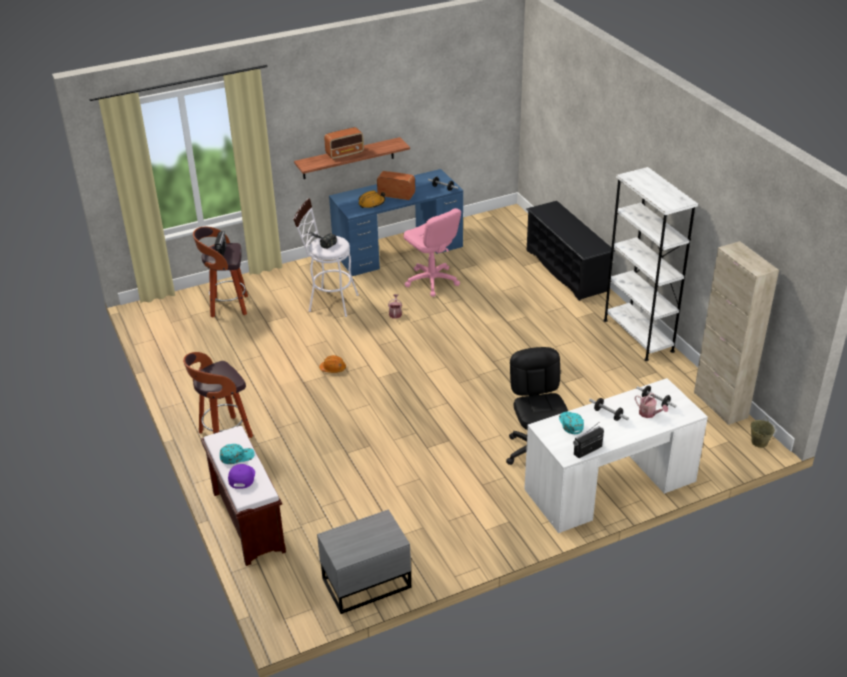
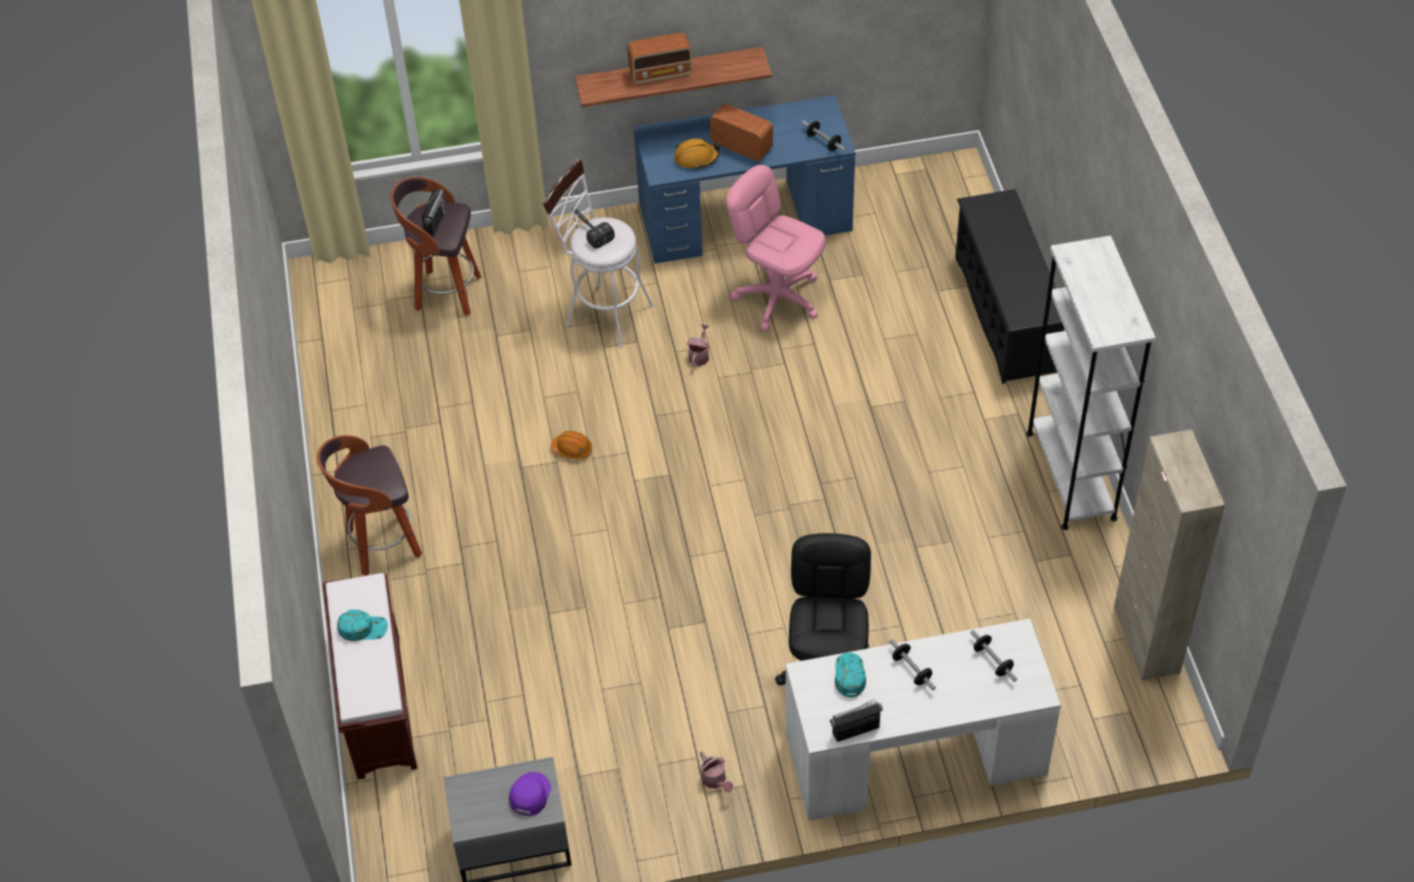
camera: 15 degrees right, 15 degrees up
purple cap [228,464,255,489] -> purple cap moved to [509,772,551,816]
pink office chair [403,208,461,296] -> pink office chair turned 150 degrees clockwise [726,165,826,331]
watering can [635,393,668,418] -> watering can moved to [700,751,733,792]
beige bucket [751,417,775,448] -> none

